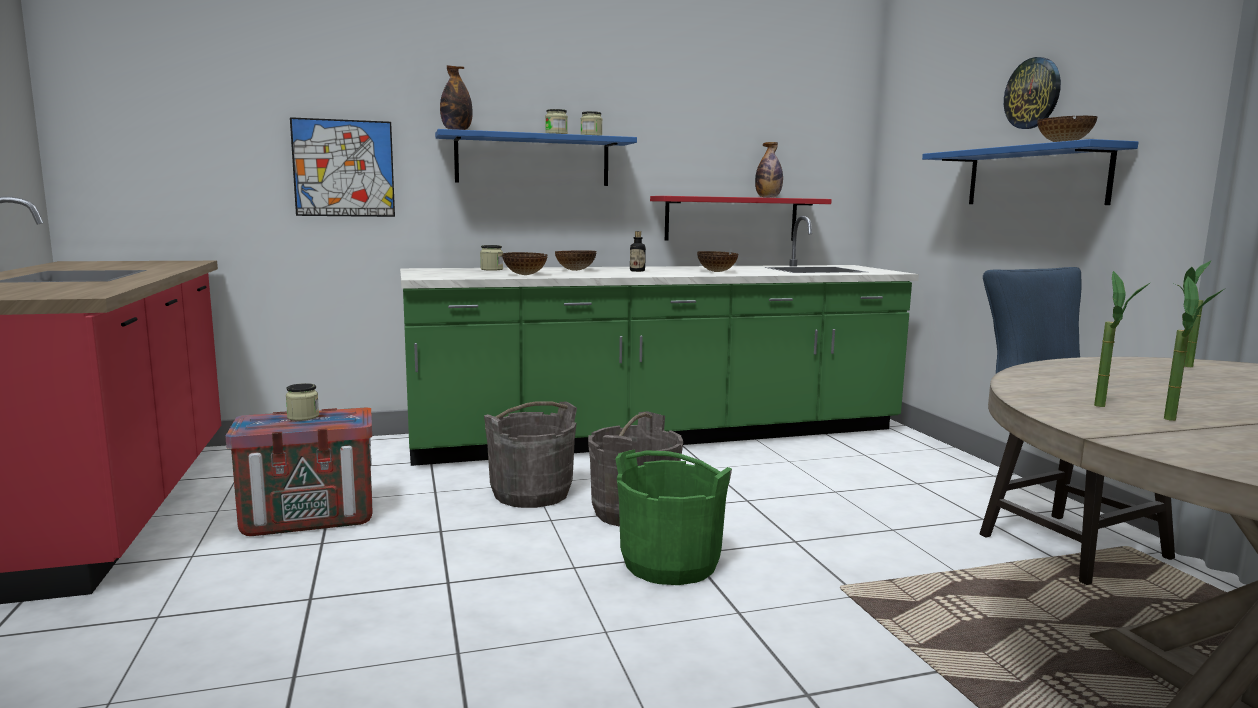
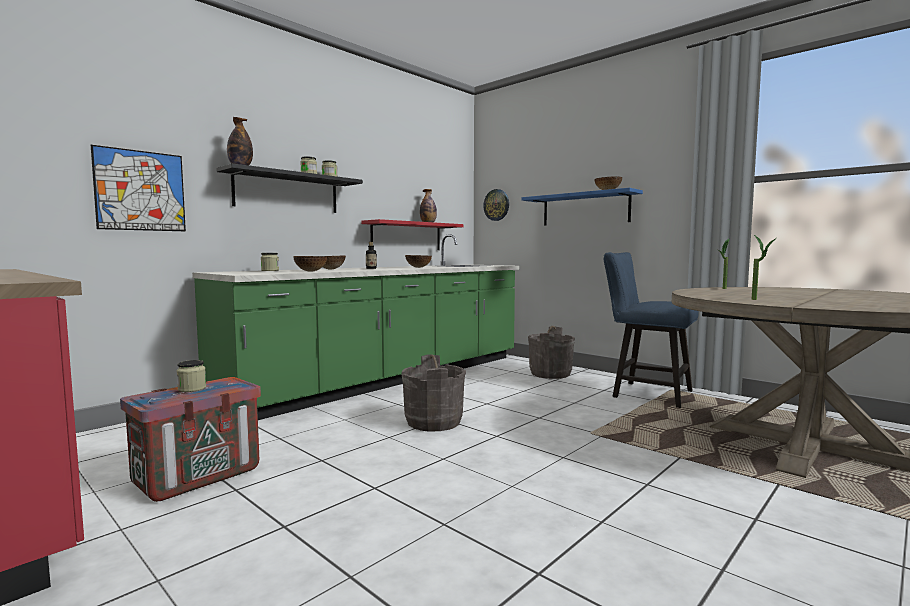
camera: 30 degrees left, 5 degrees down
blue shelf [435,129,637,186] -> black shelf [216,163,363,213]
grey bucket [484,401,577,508] -> grey bucket moved to [528,326,575,379]
green bucket [615,449,732,585] -> none
wall clock [1004,57,1061,129] -> wall clock moved to [483,189,509,221]
potted plant [1164,276,1224,421] -> none

